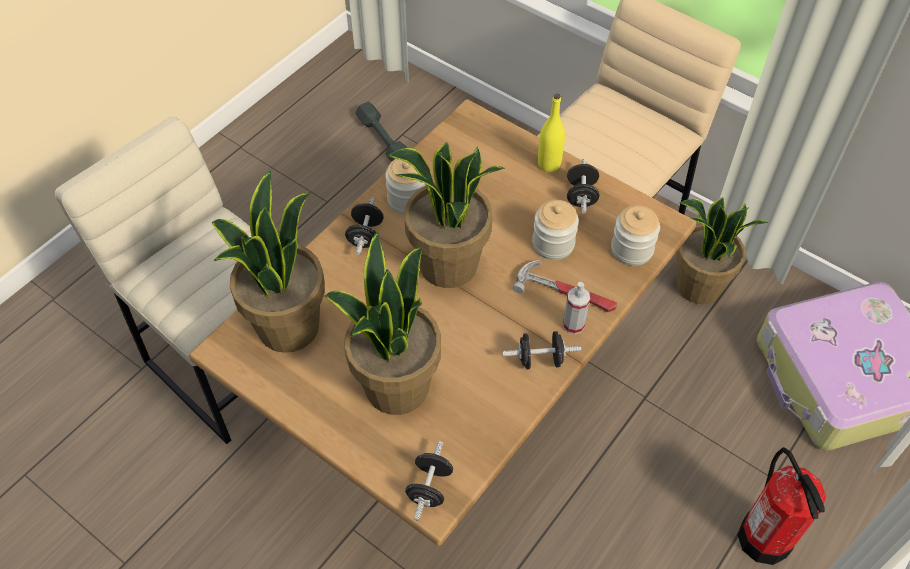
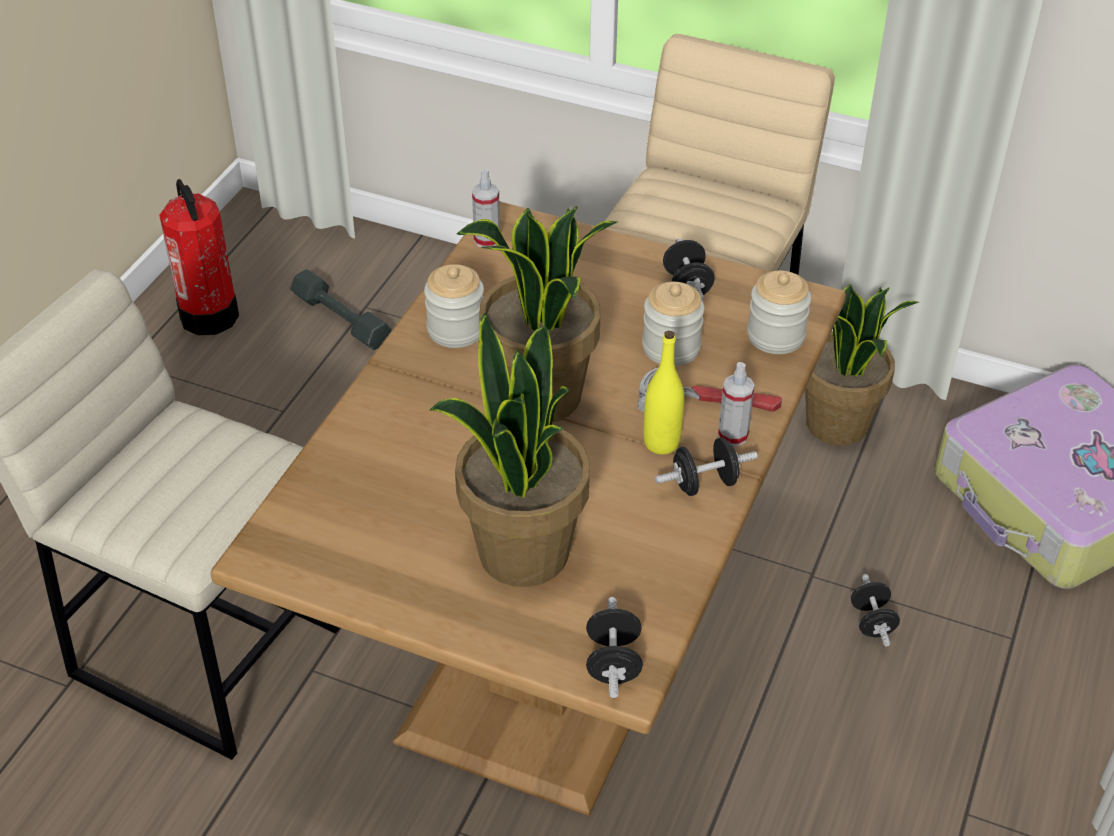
camera: 15 degrees left, 10 degrees down
potted plant [212,170,325,353] -> none
black dumbbell [345,197,383,255] -> black dumbbell moved to [851,574,900,646]
yellow bottle [538,94,565,172] -> yellow bottle moved to [644,331,684,454]
fire extinguisher [737,447,826,565] -> fire extinguisher moved to [159,179,239,335]
none -> spray bottle [472,169,500,249]

